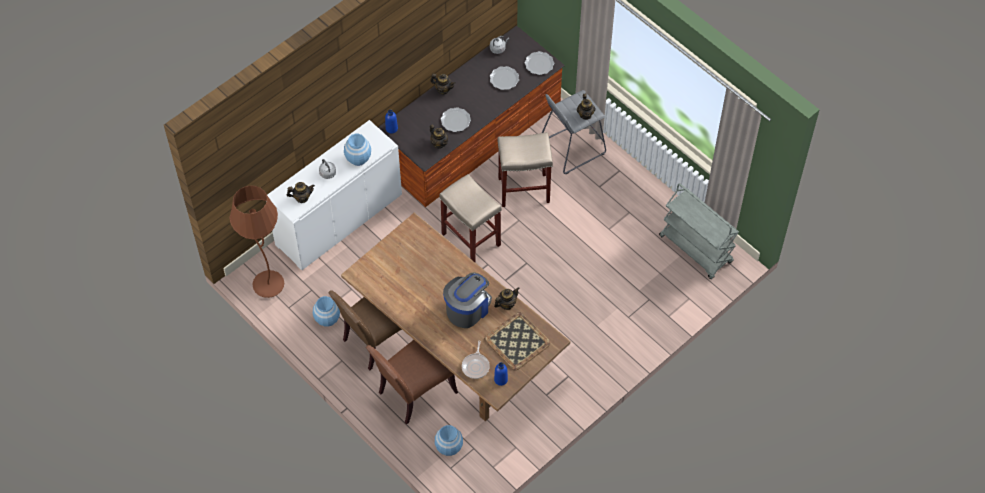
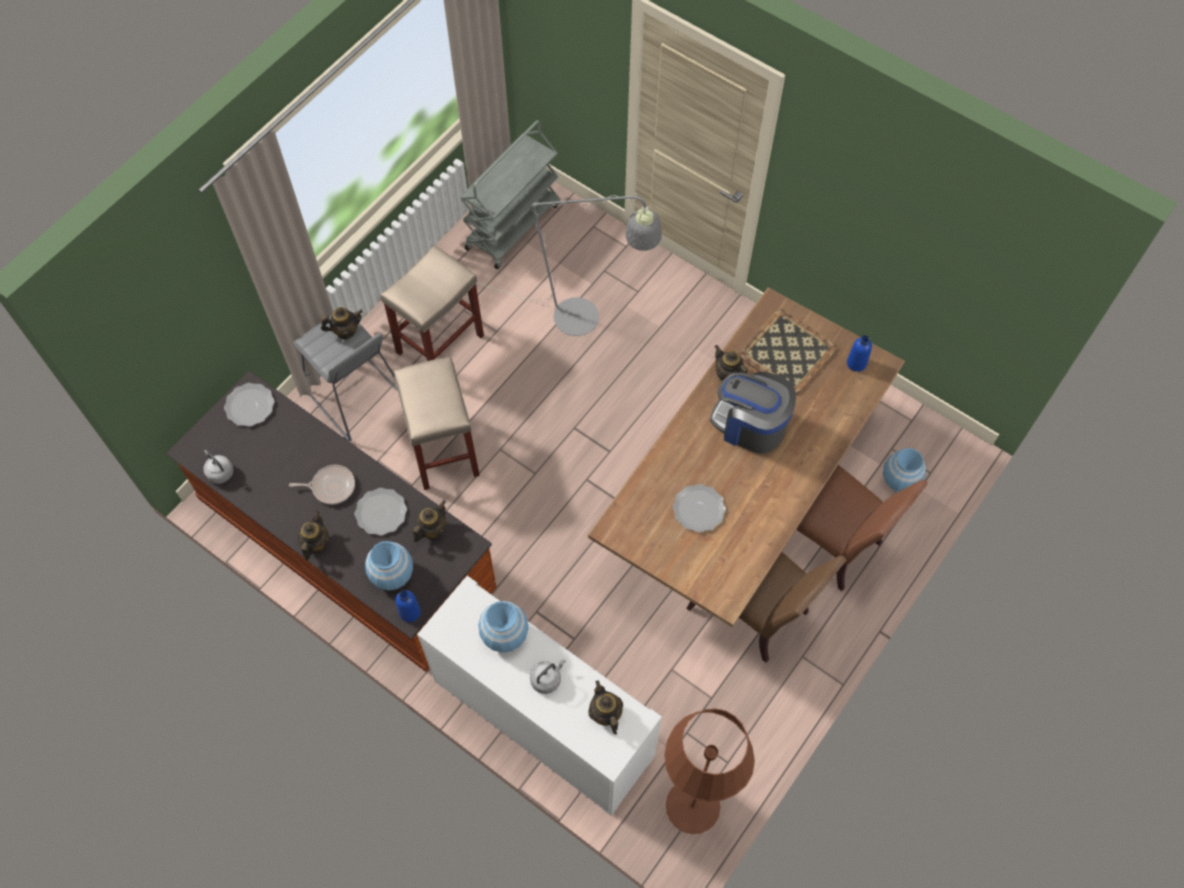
camera: 100 degrees left, 5 degrees up
blue vase [313,296,340,327] -> blue vase moved to [365,541,413,591]
beige stool [439,174,502,262] -> beige stool moved to [381,245,484,361]
frying pan [462,341,490,379] -> frying pan moved to [289,465,355,504]
plate [490,66,519,90] -> plate moved to [673,484,726,533]
none -> grey floor lamp [477,193,662,336]

